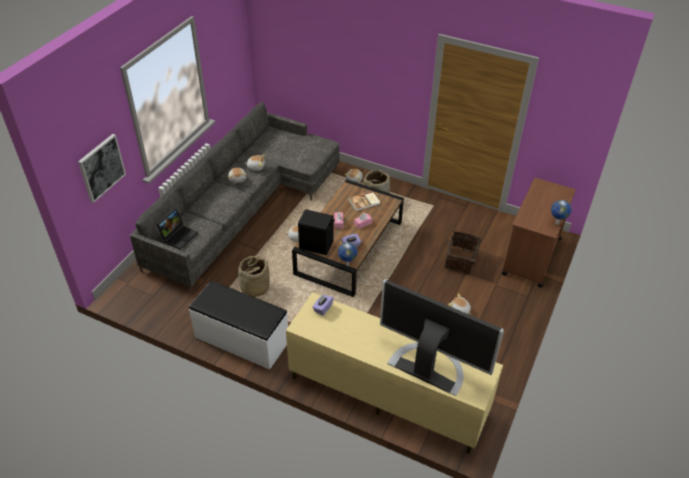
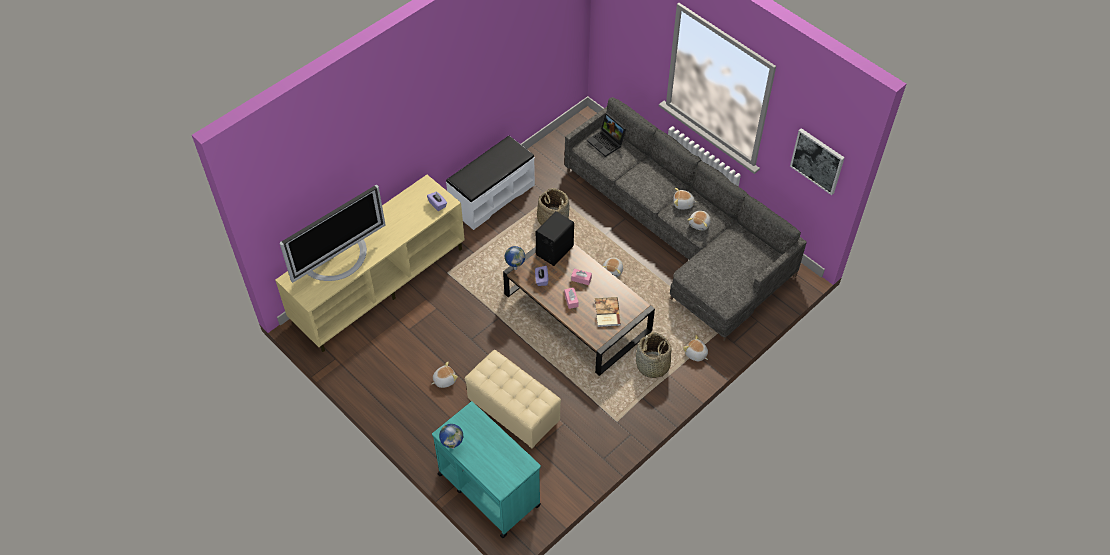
camera: 110 degrees right, 10 degrees up
picture [78,134,126,203] -> picture moved to [790,128,845,195]
basket [444,231,481,275] -> beige ottoman [465,350,561,449]
brown cart [502,178,576,288] -> turquoise cart [432,401,541,538]

